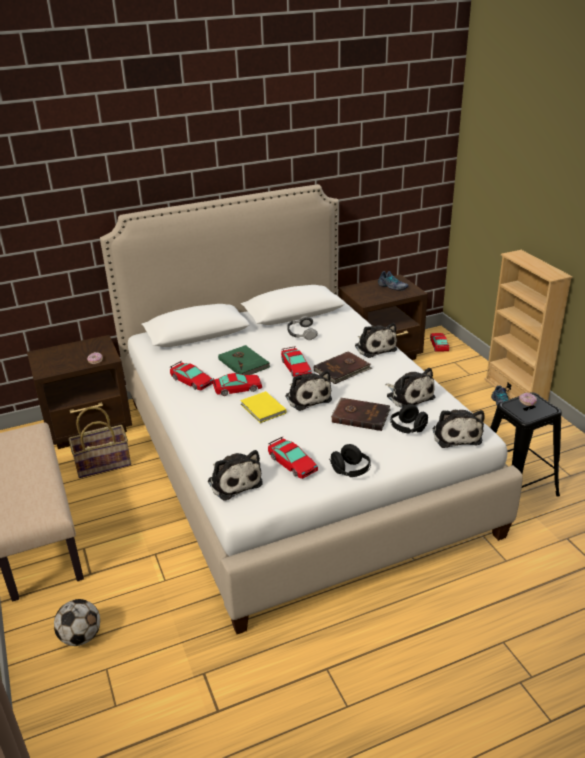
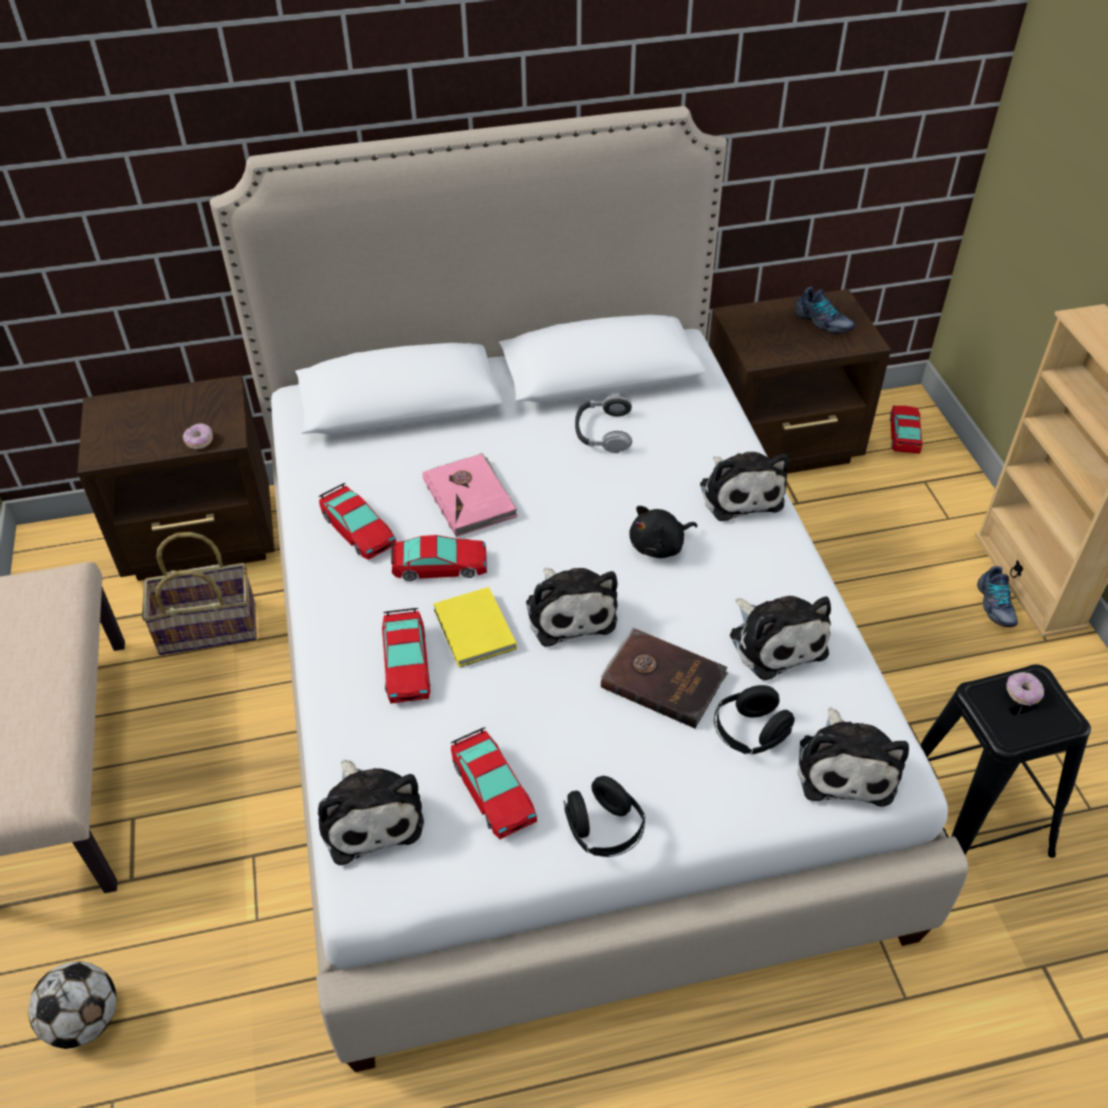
camera: 10 degrees right, 15 degrees up
green book [218,345,270,375] -> pink book [423,453,518,537]
toy car [281,346,312,377] -> toy car moved to [382,608,430,704]
brown book [314,351,372,384] -> black plush toy [629,506,697,558]

